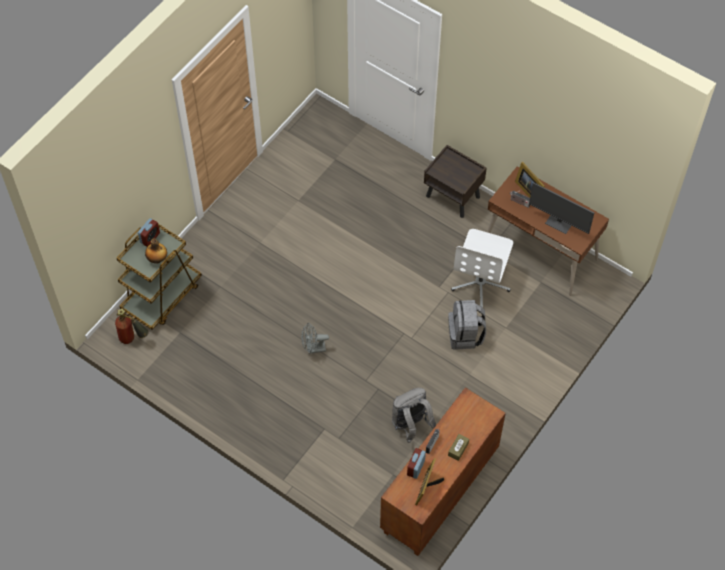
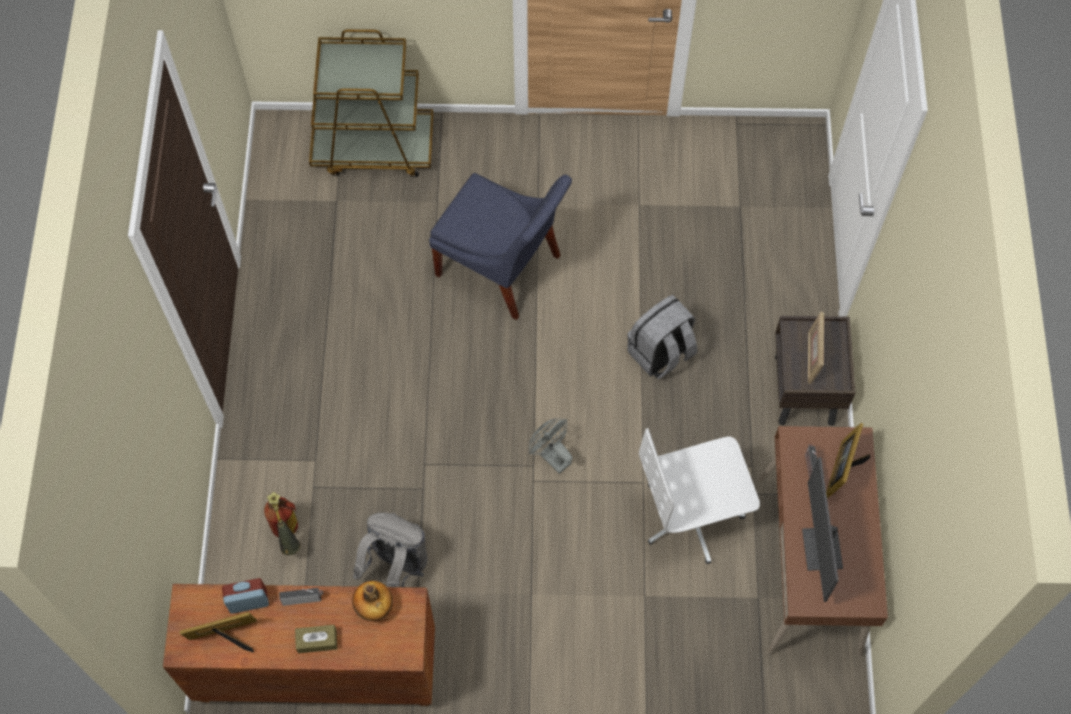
camera: 55 degrees right, 5 degrees up
fire extinguisher [115,309,149,344] -> fire extinguisher moved to [264,492,301,555]
alarm clock [138,218,160,247] -> none
bottle [145,238,167,263] -> bottle moved to [352,581,393,621]
grey fan [301,323,329,354] -> grey fan moved to [529,418,573,474]
grey backpack [448,300,486,350] -> grey backpack moved to [627,295,698,379]
none -> blue chair [429,173,572,320]
none -> picture frame [808,311,824,384]

